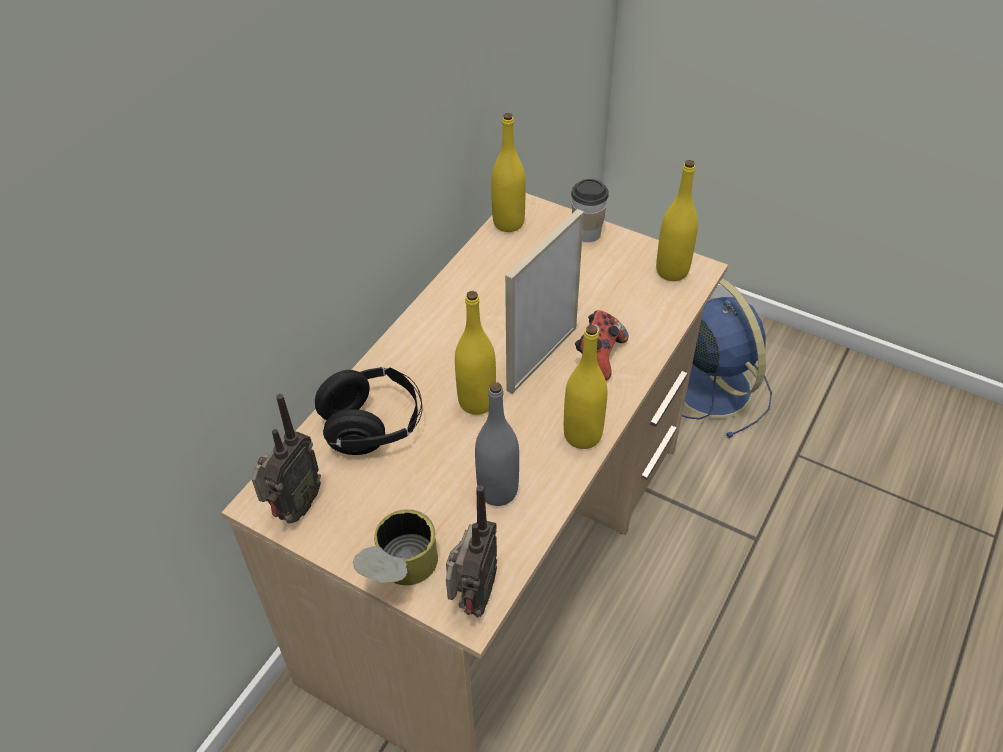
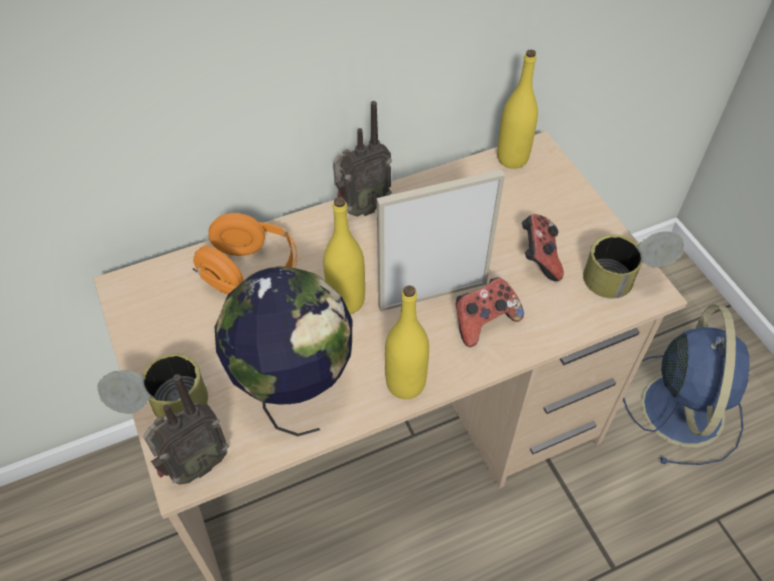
camera: 35 degrees right, 5 degrees up
radio [252,394,321,523] -> radio moved to [333,101,392,216]
black headphones [315,367,423,455] -> orange headphones [193,213,297,294]
grey bottle [475,382,519,506] -> globe [215,266,352,436]
cup [571,179,609,242] -> none
yellow bottle [656,160,698,281] -> can [583,232,684,299]
none -> game controller [522,214,564,281]

